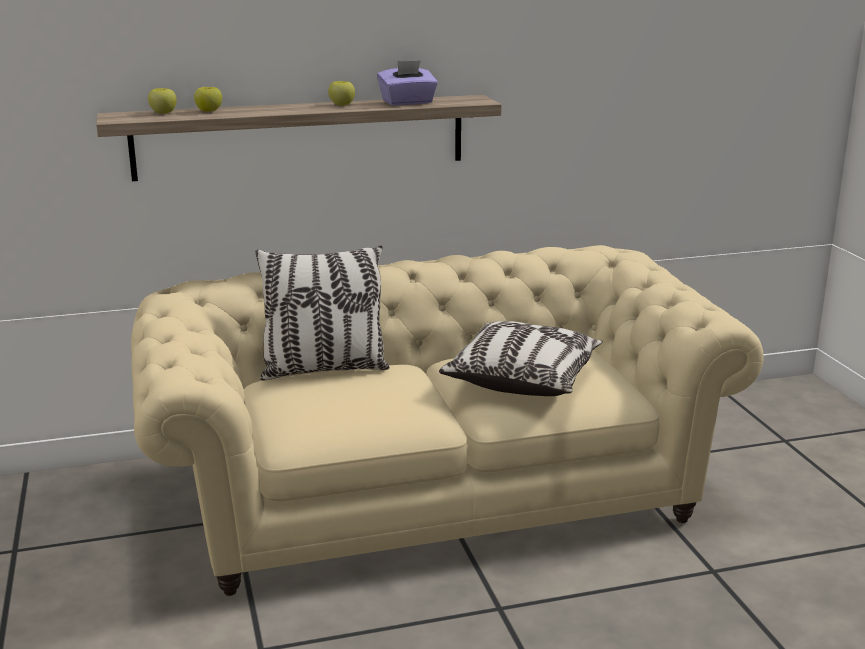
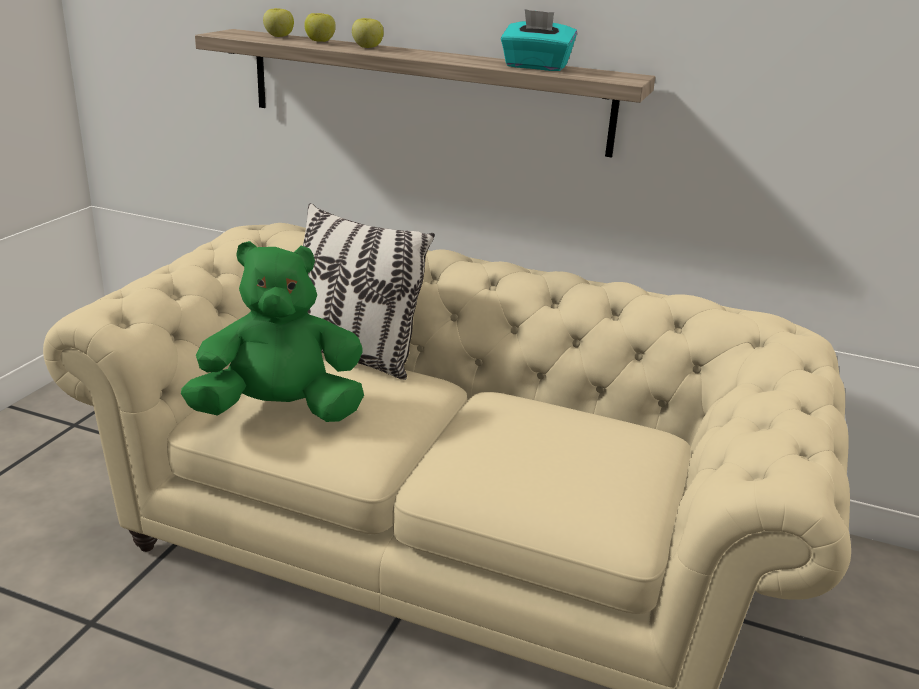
camera: 35 degrees right, 5 degrees up
apple [328,81,355,106] -> apple moved to [352,18,383,48]
purple tissue box [377,60,438,106] -> turquoise tissue box [501,9,577,71]
pillow [439,321,603,396] -> none
none -> green plush toy [181,241,364,422]

